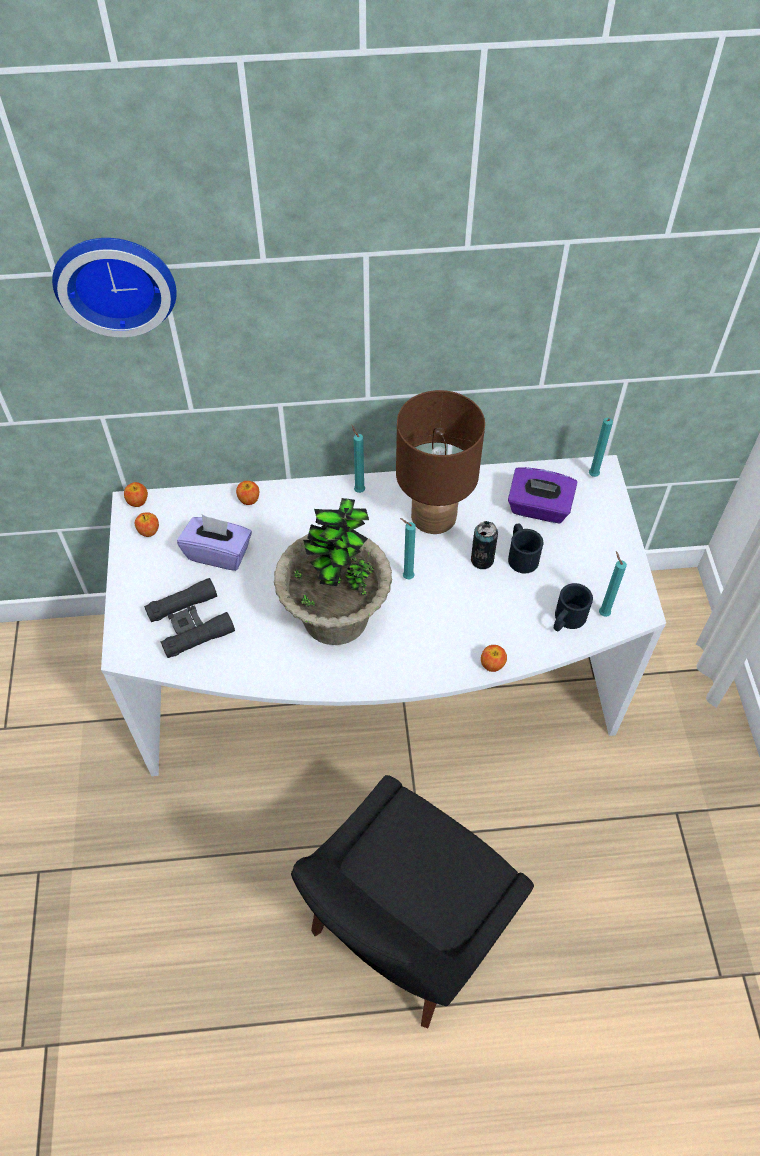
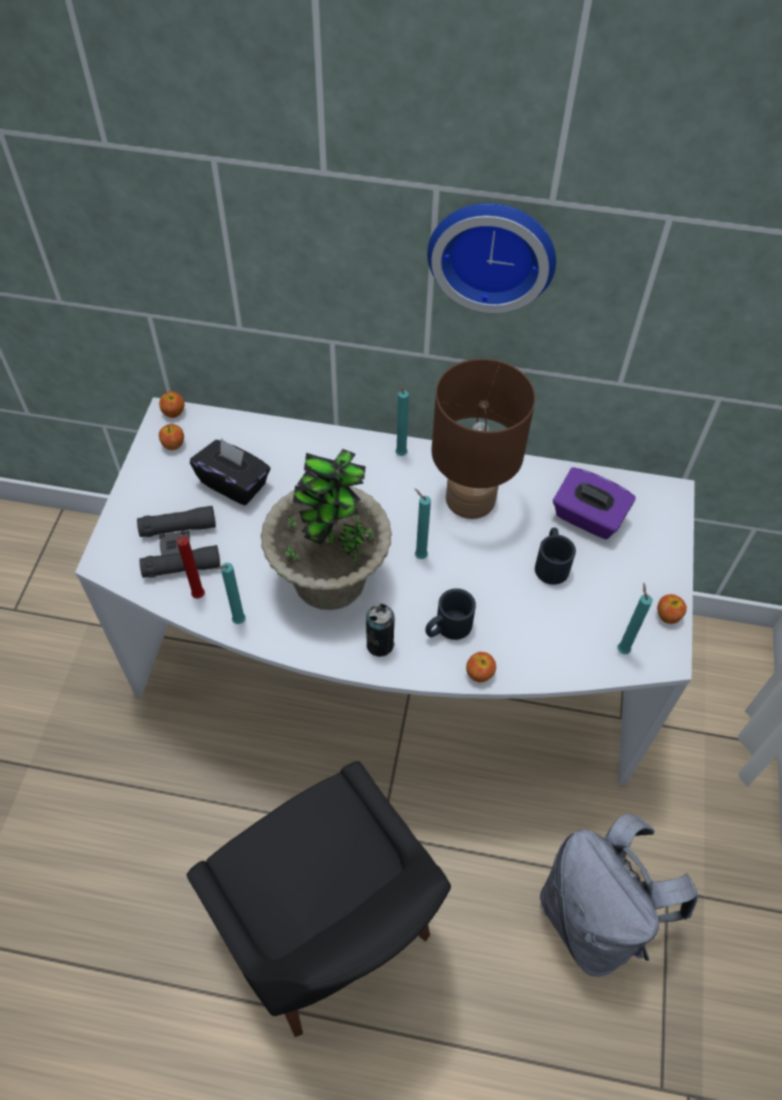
camera: 15 degrees right, 0 degrees up
wall clock [52,238,177,337] -> wall clock moved to [427,203,556,313]
purple tissue box [177,515,252,571] -> black tissue box [190,438,270,506]
apple [236,481,259,505] -> apple moved to [657,594,687,624]
black chair [291,775,534,1028] -> black chair turned 90 degrees counterclockwise [187,761,451,1037]
can [471,521,498,569] -> can moved to [366,604,395,657]
black mug [554,583,593,631] -> black mug moved to [425,588,476,640]
turquoise candle [589,418,613,477] -> turquoise candle moved to [216,563,246,624]
none -> red candle [177,536,205,599]
none -> grey backpack [540,814,698,977]

